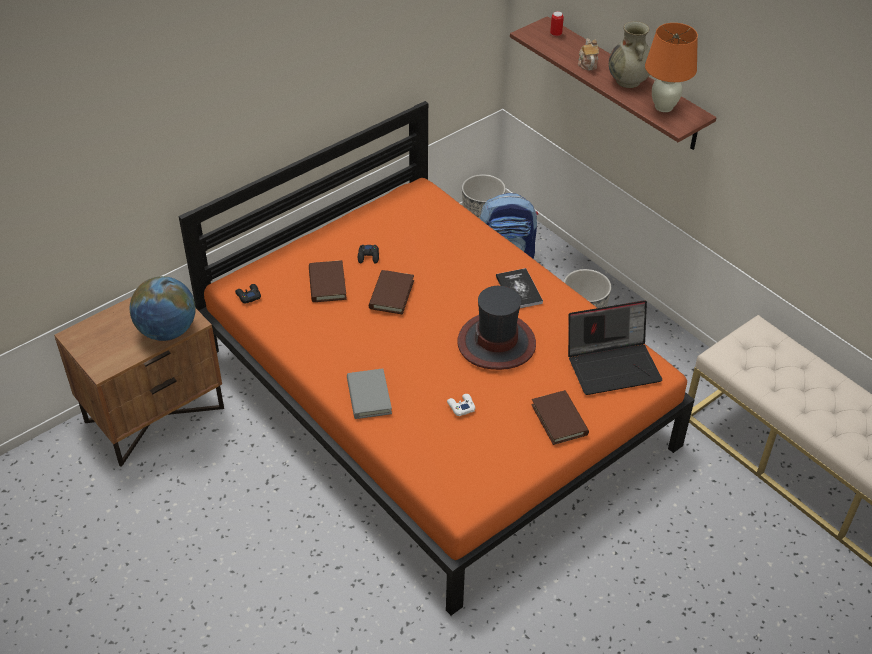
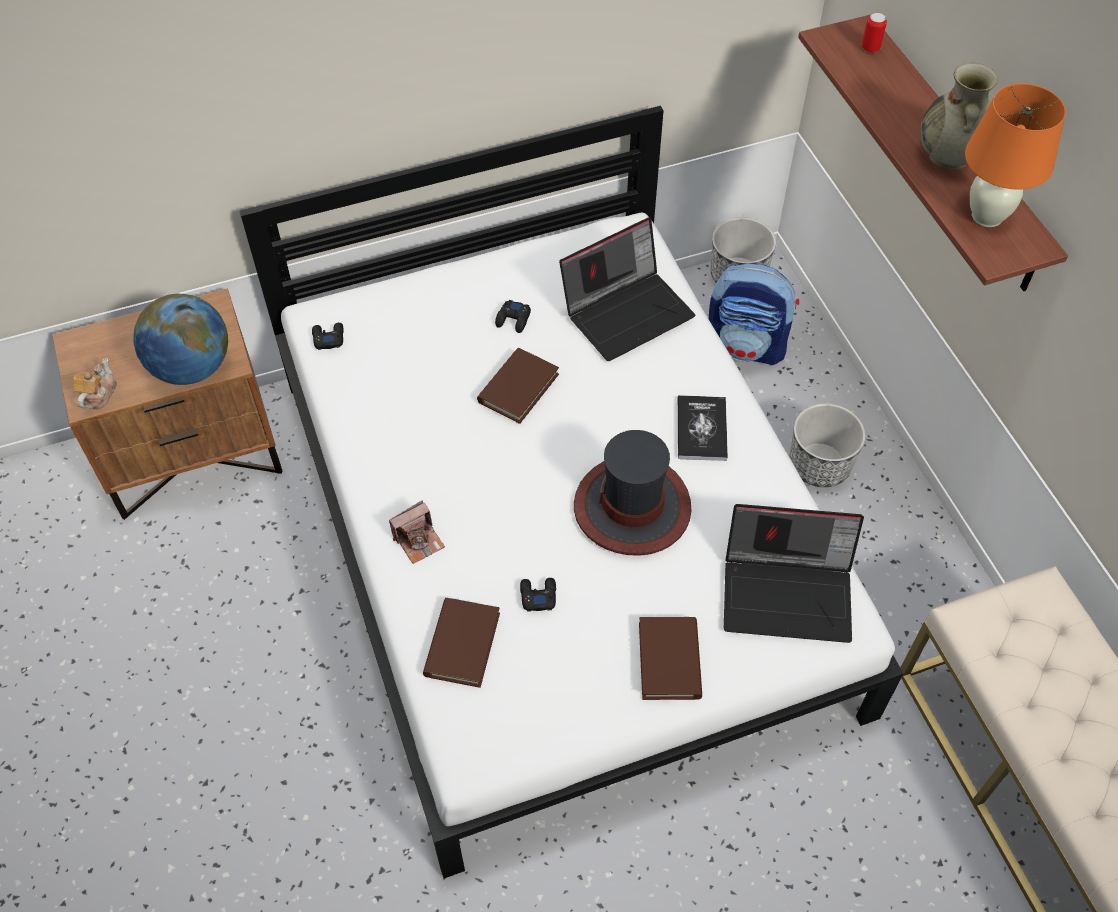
camera: 20 degrees right, 10 degrees up
orange bed [179,101,695,615] -> white bed [240,106,904,879]
brown book [309,260,347,302] -> brown book moved to [423,598,500,688]
grey book [347,369,392,419] -> camera [389,501,445,564]
white game controller [447,394,475,416] -> black game controller [520,578,556,612]
teapot [578,38,599,70] -> teapot moved to [73,358,117,410]
none -> laptop [559,217,695,361]

